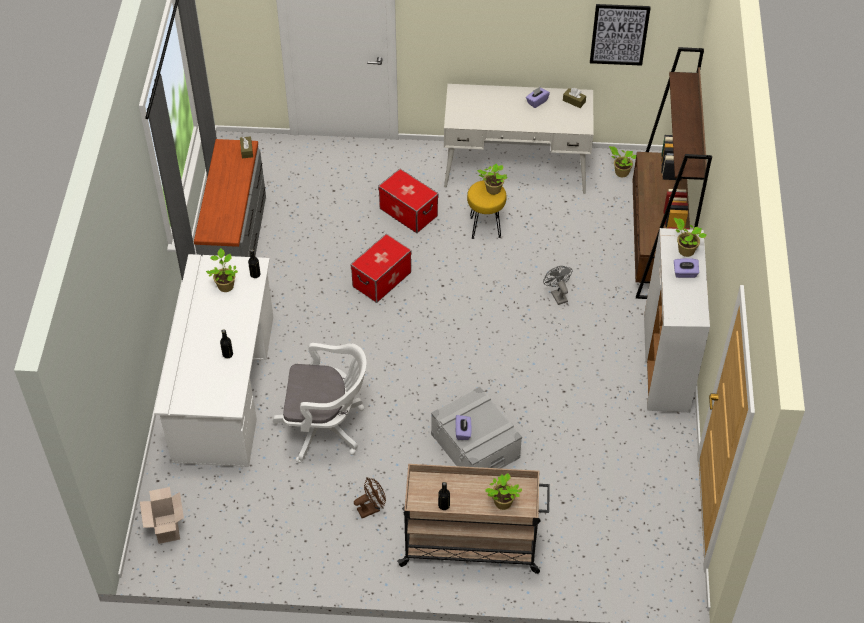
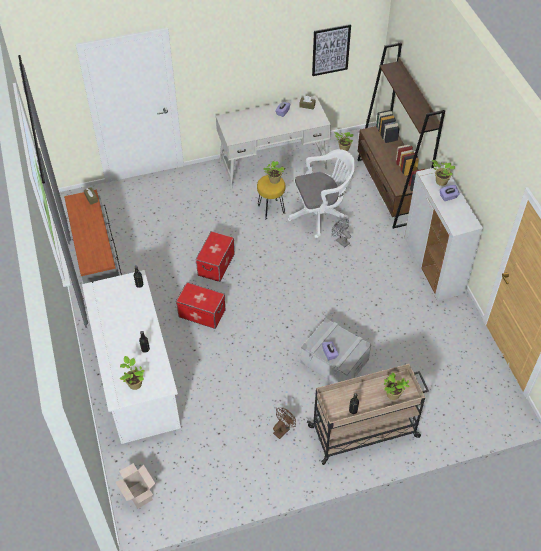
camera: 20 degrees left, 0 degrees up
potted plant [206,248,238,292] -> potted plant moved to [119,356,145,390]
white office chair [273,343,367,463] -> white office chair moved to [288,149,355,239]
storage box [378,169,438,233] -> storage box moved to [176,282,226,329]

